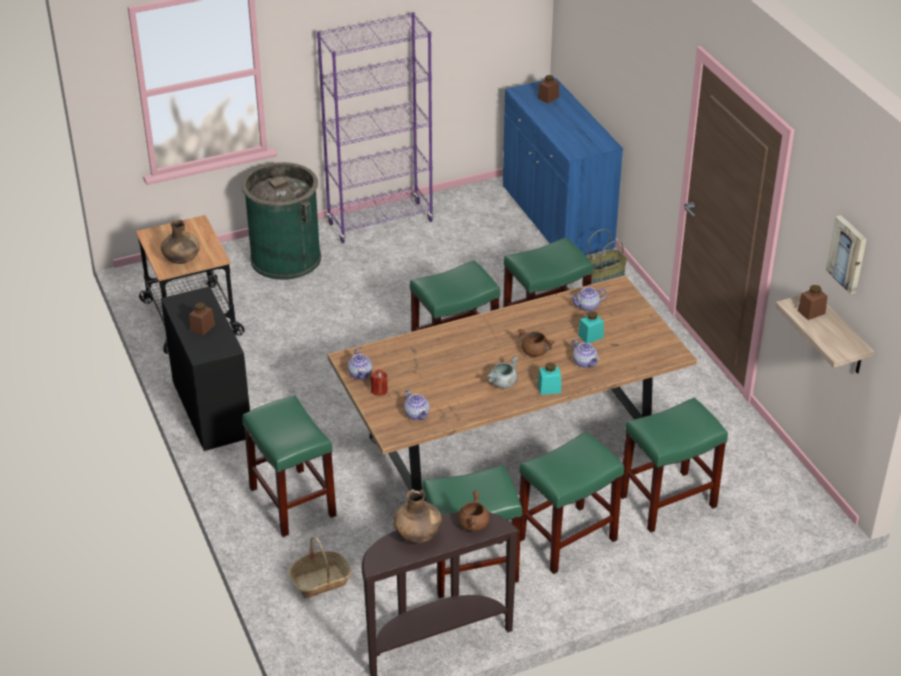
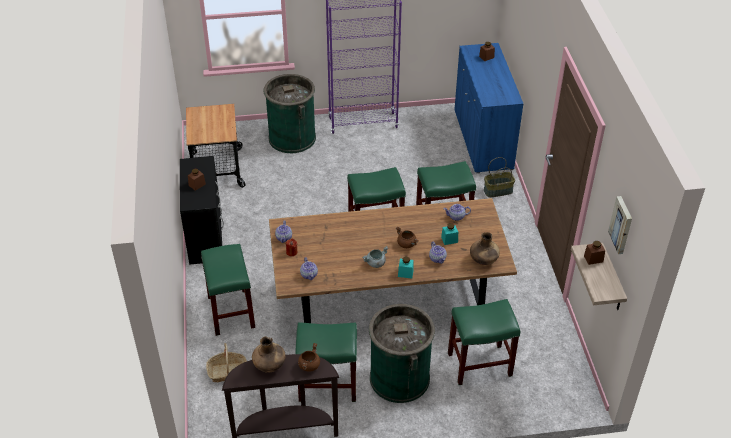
camera: 15 degrees right, 5 degrees up
brown vase [161,220,200,264] -> brown vase moved to [470,232,500,265]
green stool [519,432,624,574] -> green trash can [369,304,435,403]

